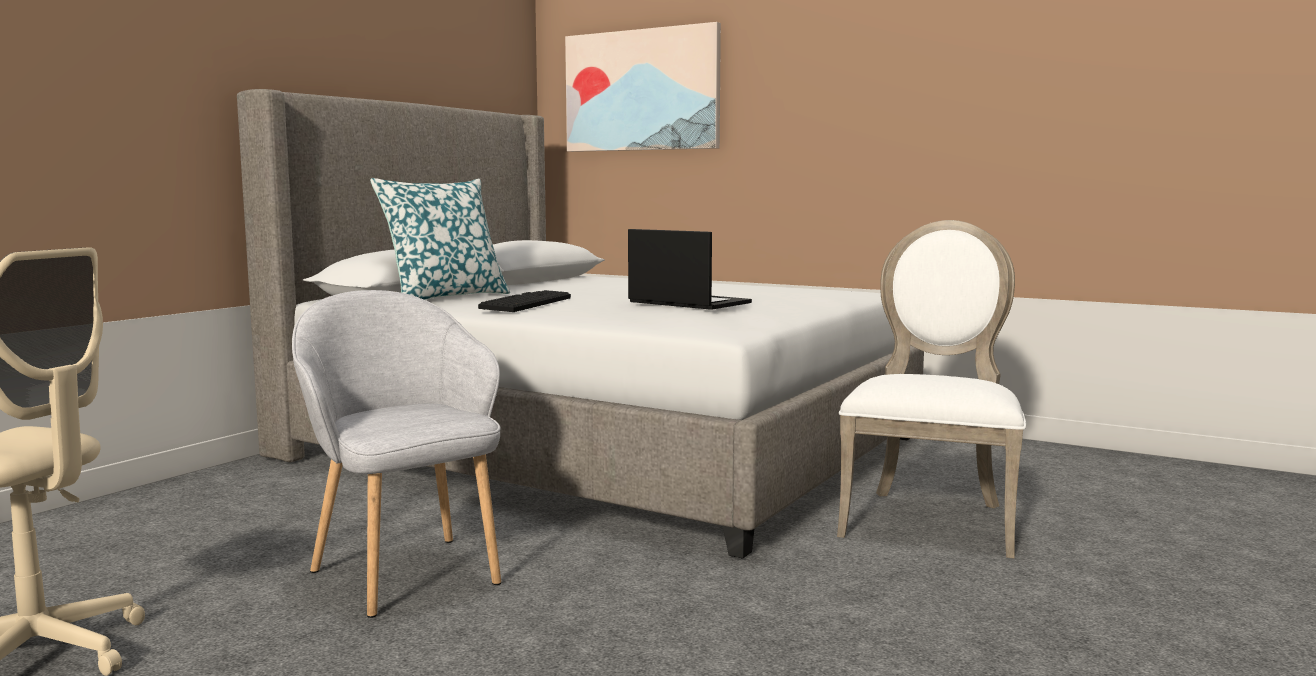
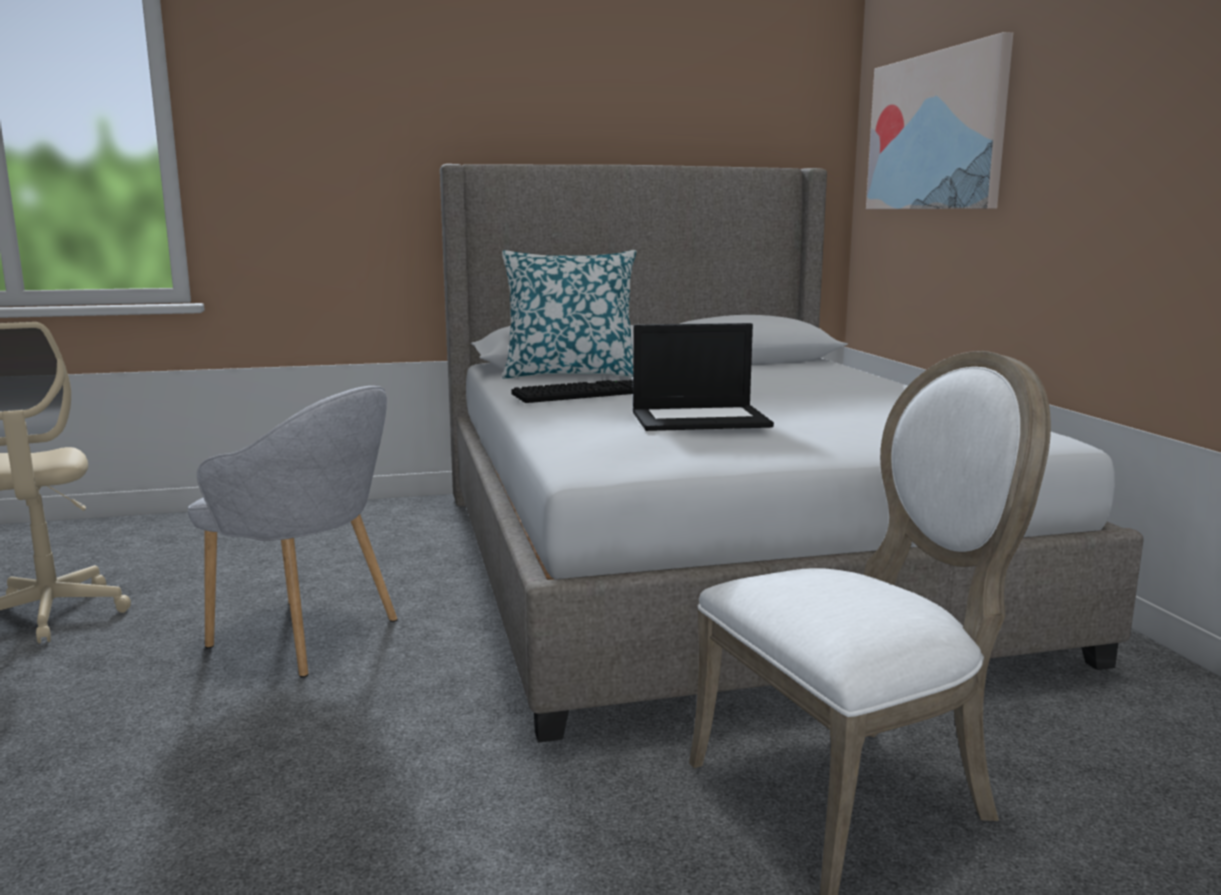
camera: 45 degrees right, 5 degrees up
grey armchair [292,290,501,618] -> grey armchair turned 105 degrees clockwise [188,386,398,678]
laptop [628,229,752,310] -> laptop turned 90 degrees clockwise [633,323,774,431]

